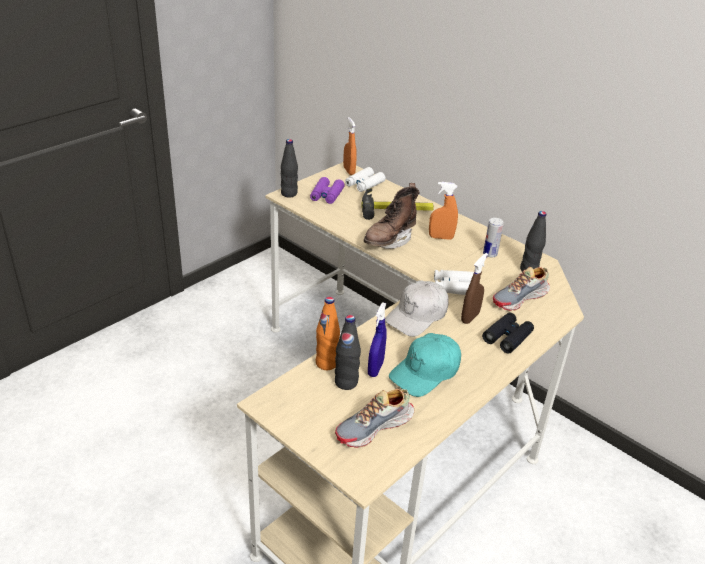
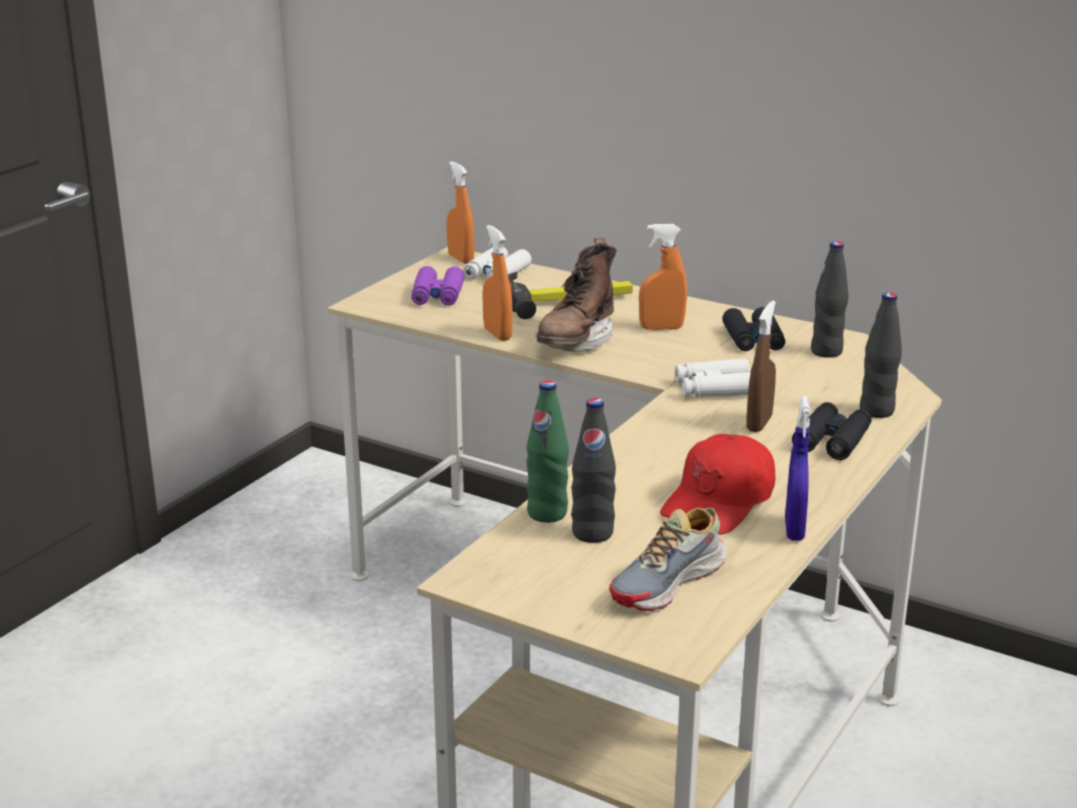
camera: 10 degrees left, 10 degrees down
black bottle [281,139,298,197] -> black bottle moved to [860,292,902,418]
orange bottle [316,297,340,370] -> green bottle [526,381,569,523]
blue spray bottle [368,302,387,377] -> blue spray bottle moved to [785,396,810,541]
white cap [385,280,449,337] -> none
turquoise cap [389,333,461,397] -> red cap [660,434,776,534]
can [483,218,504,257] -> black binoculars [722,307,785,351]
shoe [493,267,550,311] -> none
none -> orange spray bottle [482,225,513,341]

